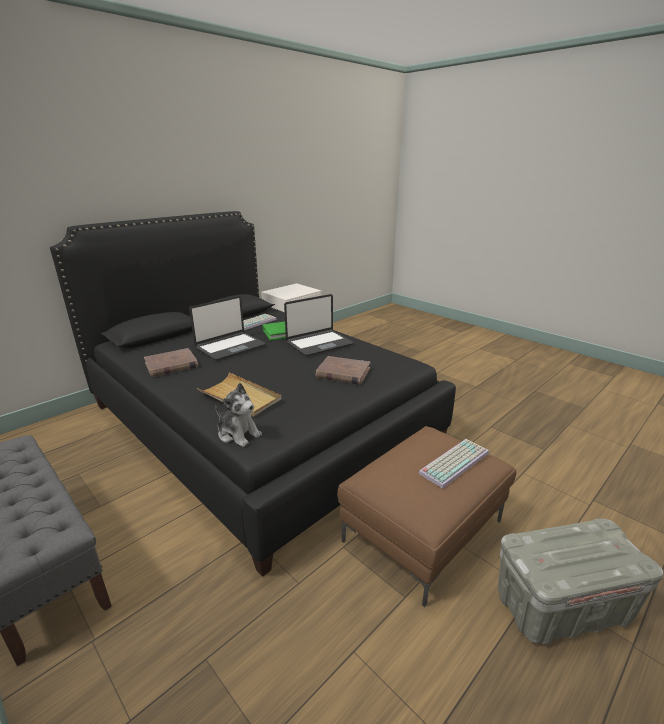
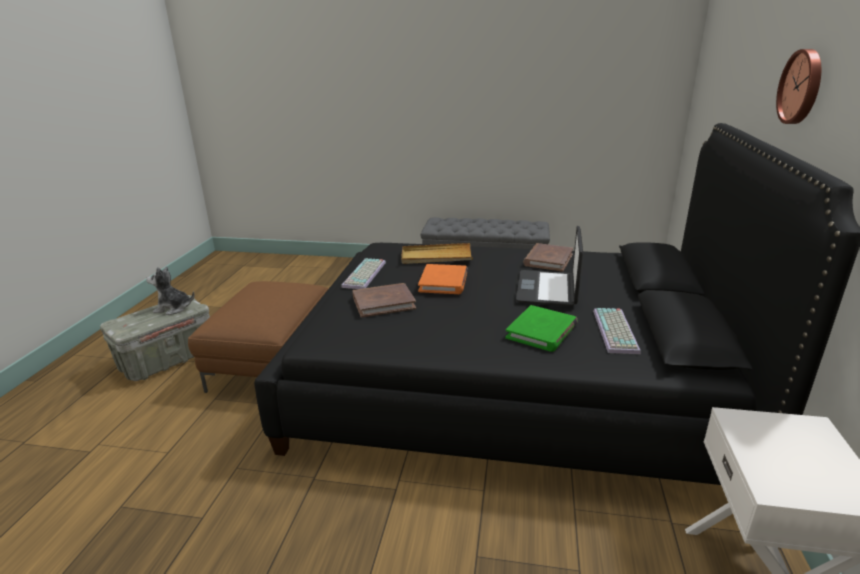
camera: 145 degrees right, 0 degrees up
plush toy [215,383,262,447] -> plush toy moved to [146,266,194,315]
laptop [284,294,354,356] -> none
keyboard [418,439,489,489] -> keyboard moved to [341,258,386,289]
none -> orange book [418,264,468,294]
none -> wall clock [776,49,821,124]

